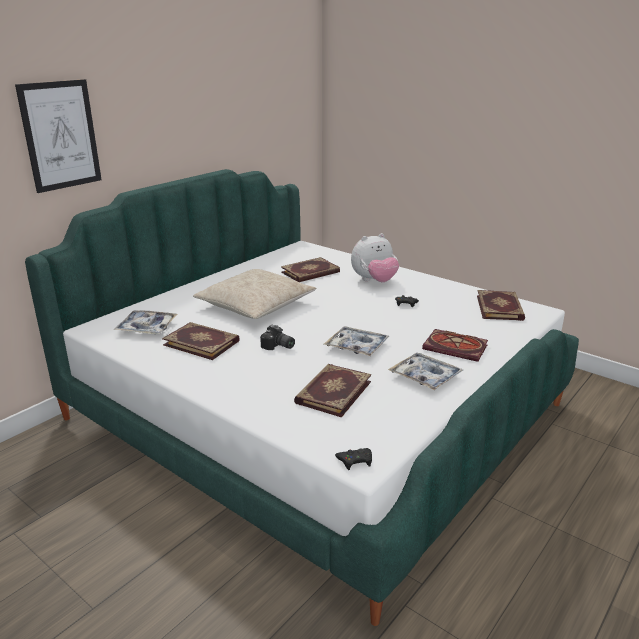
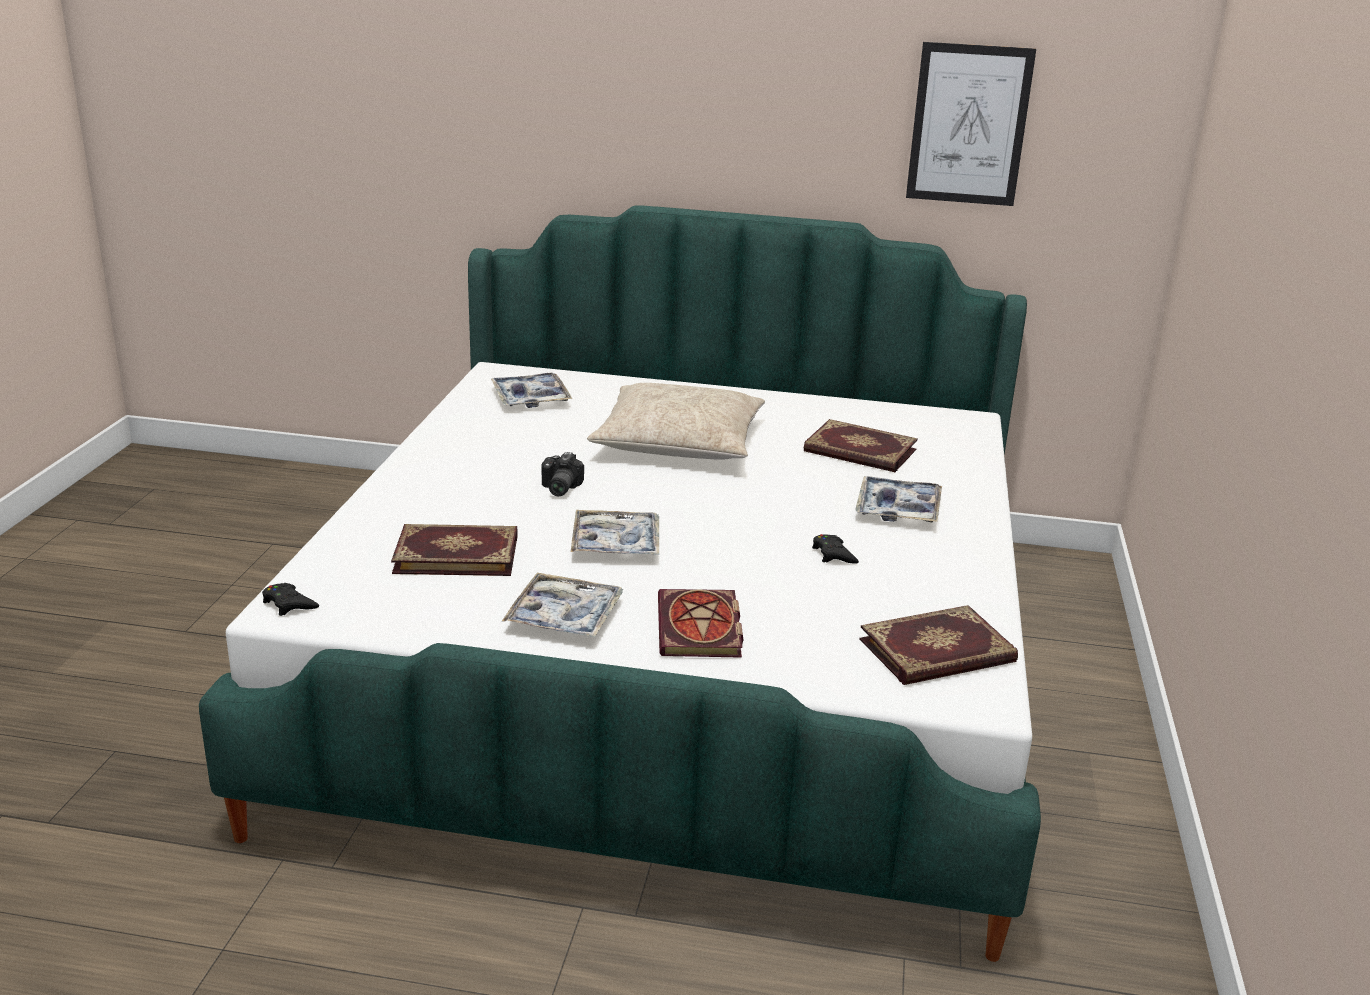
camera: 60 degrees right, 0 degrees up
picture [15,79,101,193] -> picture moved to [906,42,1036,206]
book [162,322,240,360] -> none
plush toy [351,233,399,282] -> tray [855,476,942,522]

